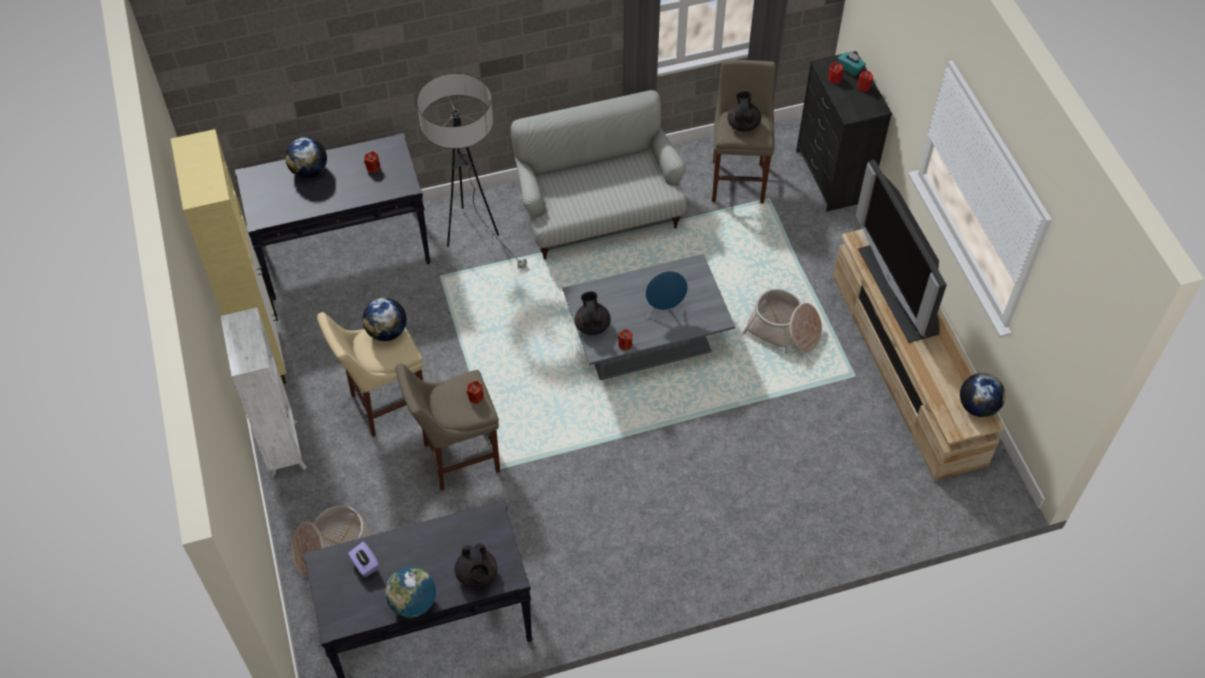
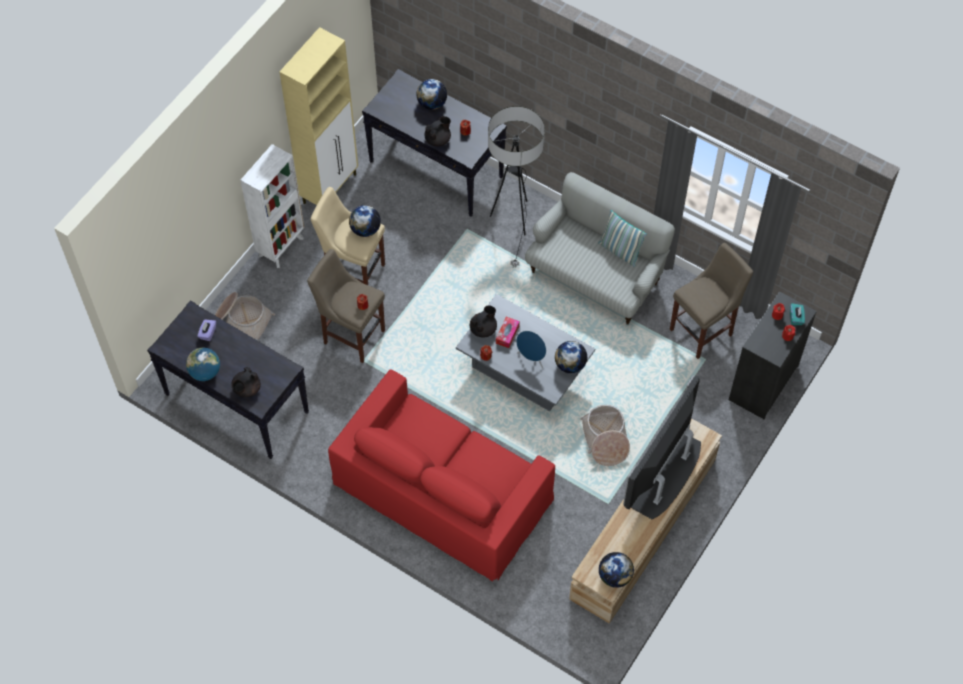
camera: 50 degrees right, 5 degrees up
black teapot [728,91,761,132] -> black teapot moved to [425,116,451,146]
none -> red sofa [328,369,555,582]
none -> tissue box [496,317,520,348]
none -> globe [555,341,587,374]
none -> pillow [598,210,647,267]

